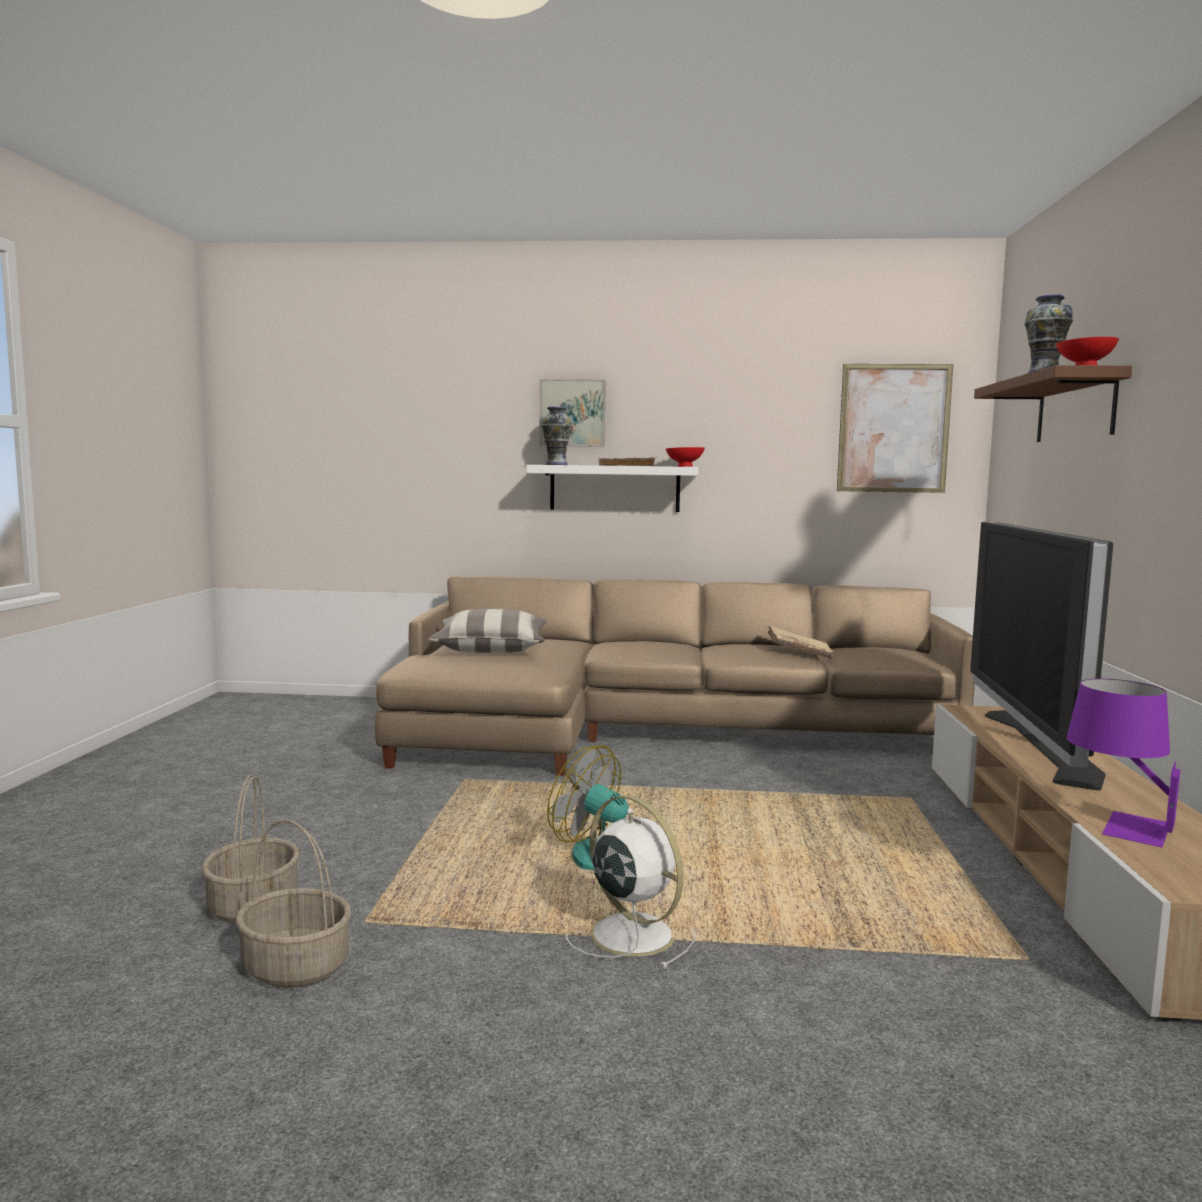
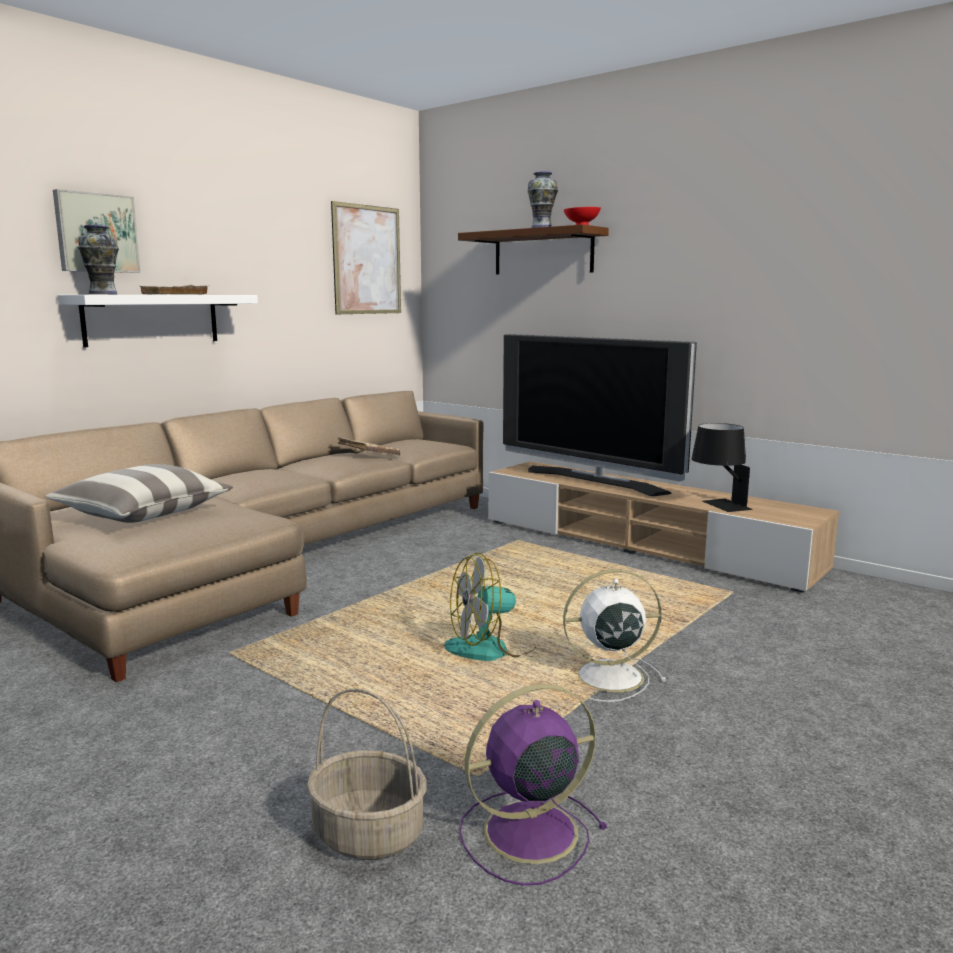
camera: 55 degrees left, 5 degrees up
basket [236,819,351,988] -> purple fan [459,684,608,886]
red bowl [666,447,705,467] -> none
purple table lamp [1067,679,1180,847] -> black table lamp [692,423,753,512]

